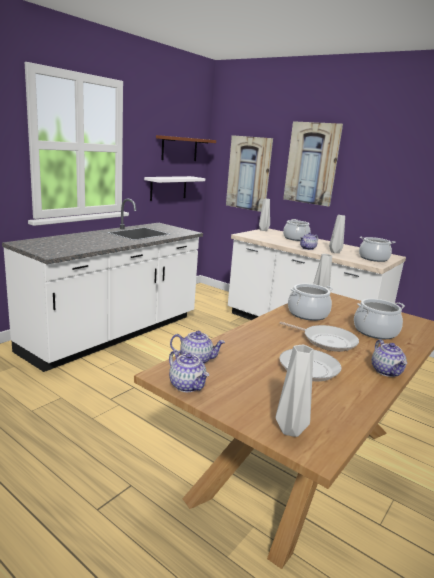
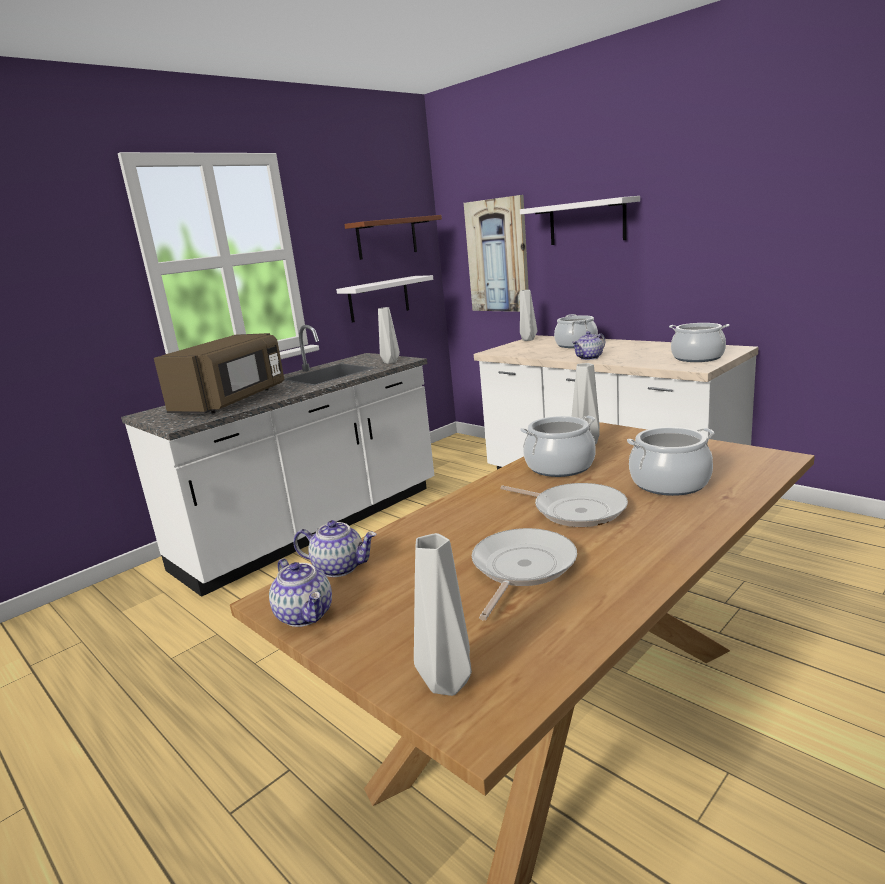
camera: 10 degrees right, 0 degrees up
picture [283,121,343,206] -> white shelf [520,196,640,245]
grey vase [329,215,345,253] -> grey vase moved to [378,307,400,364]
teapot [372,339,407,377] -> none
none -> brown microwave [154,333,284,414]

